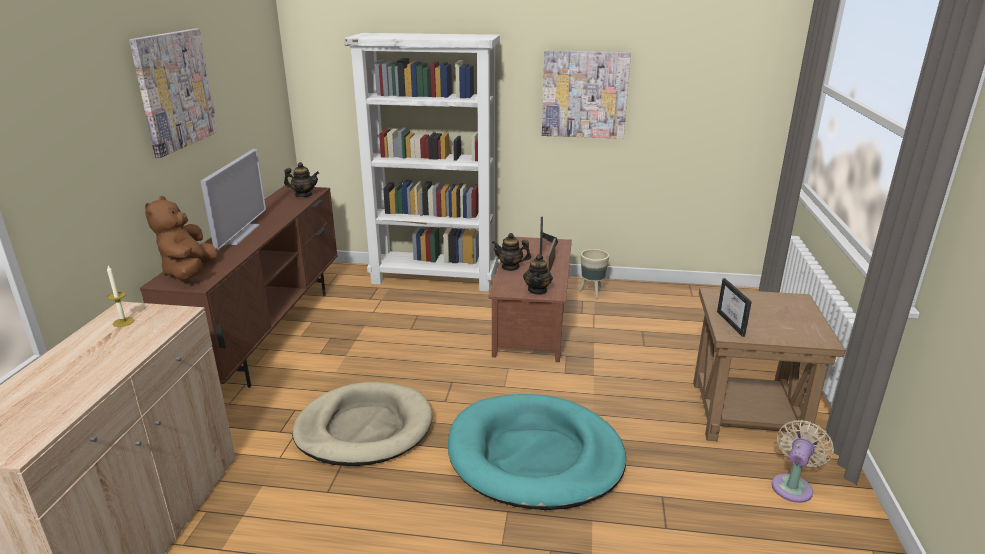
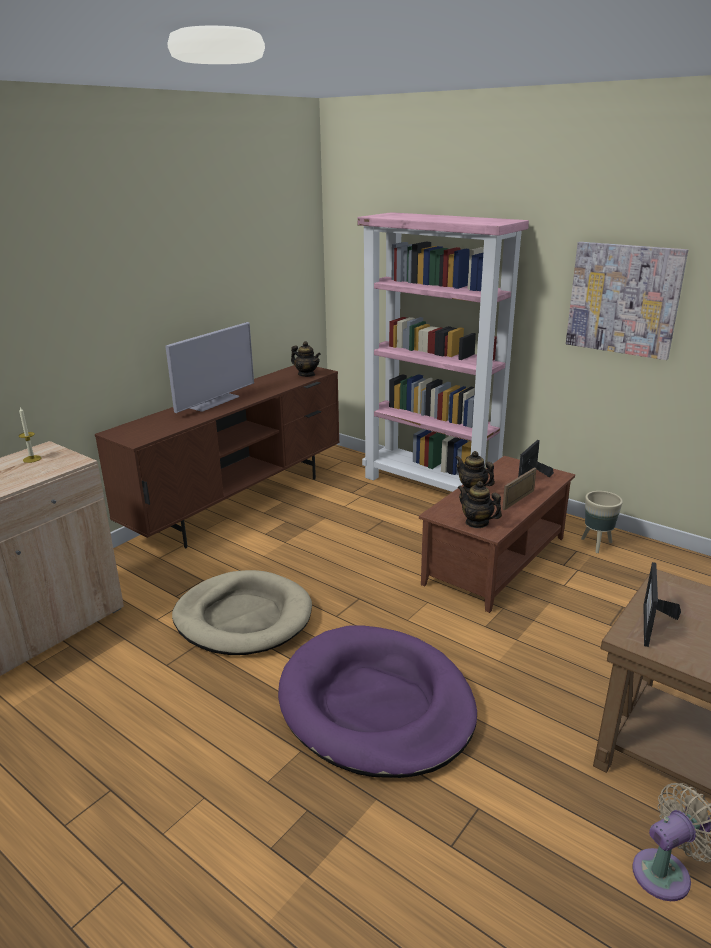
camera: 30 degrees right, 0 degrees up
picture [129,29,218,158] -> none
brown plush toy [145,196,218,280] -> none
white bookcase [344,33,500,292] -> pink bookcase [357,212,529,492]
turquoise dog bed [448,394,626,510] -> purple dog bed [278,625,477,778]
teapot [523,254,553,295] -> teapot turned 90 degrees clockwise [458,481,502,528]

